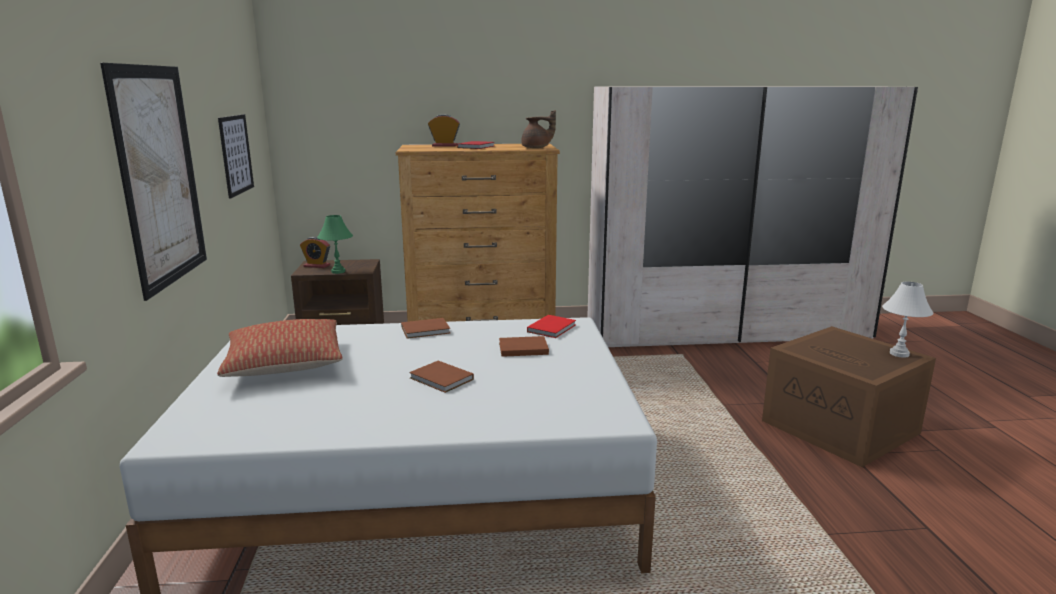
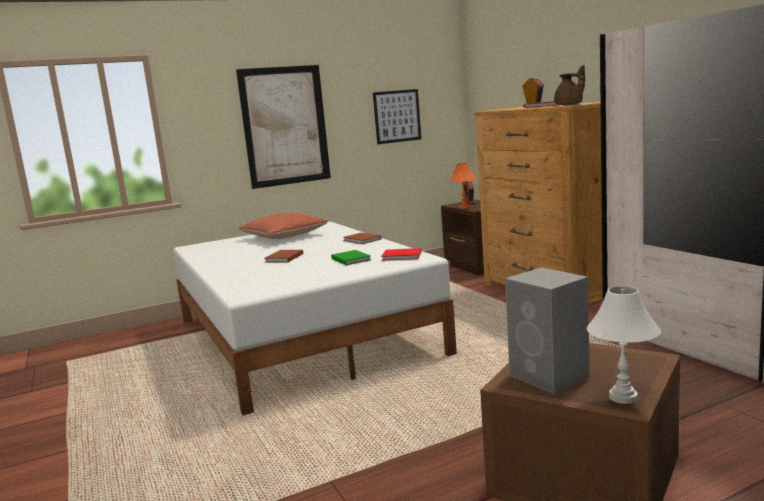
camera: 70 degrees right, 5 degrees down
green table lamp [317,215,353,274] -> orange table lamp [450,163,476,209]
brown book [499,336,549,357] -> green book [331,250,371,265]
none -> grey speaker [505,267,590,394]

